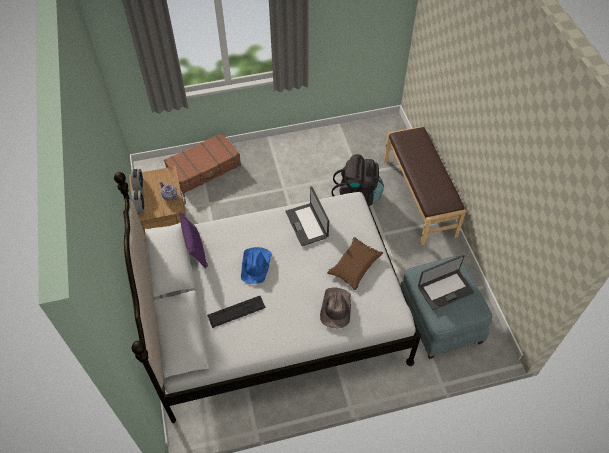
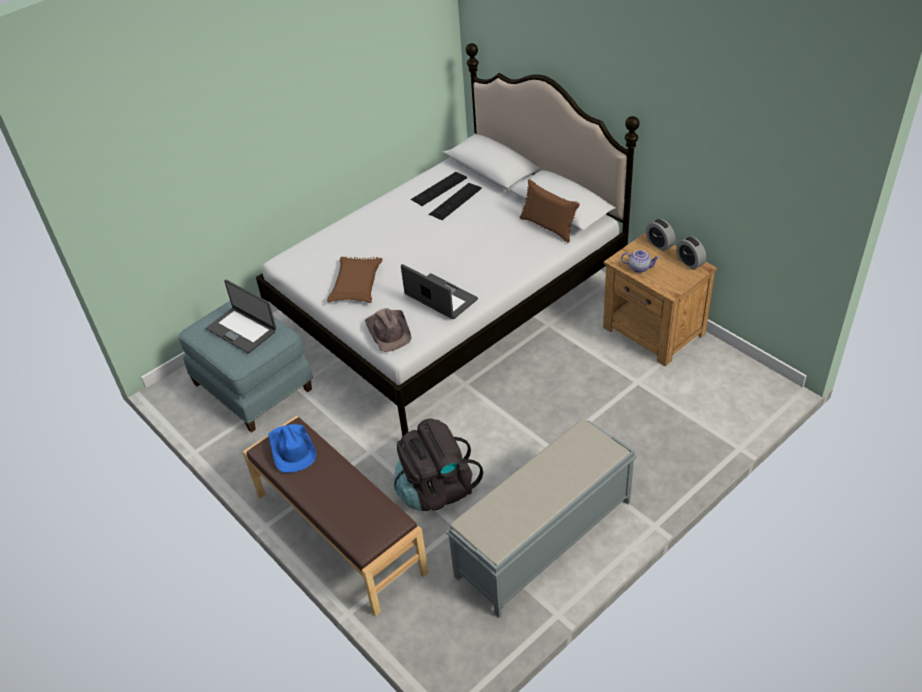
camera: 155 degrees right, 10 degrees down
brown suitcase [164,132,241,193] -> none
purple pillow [179,212,208,268] -> brown pillow [519,179,580,243]
blue hat [241,247,272,284] -> blue hat moved to [268,424,316,473]
brown hat [320,288,351,328] -> brown hat moved to [365,308,411,352]
laptop [418,255,474,310] -> laptop turned 90 degrees counterclockwise [206,280,276,353]
none -> keyboard [411,172,467,206]
none -> grey bench [446,419,637,618]

